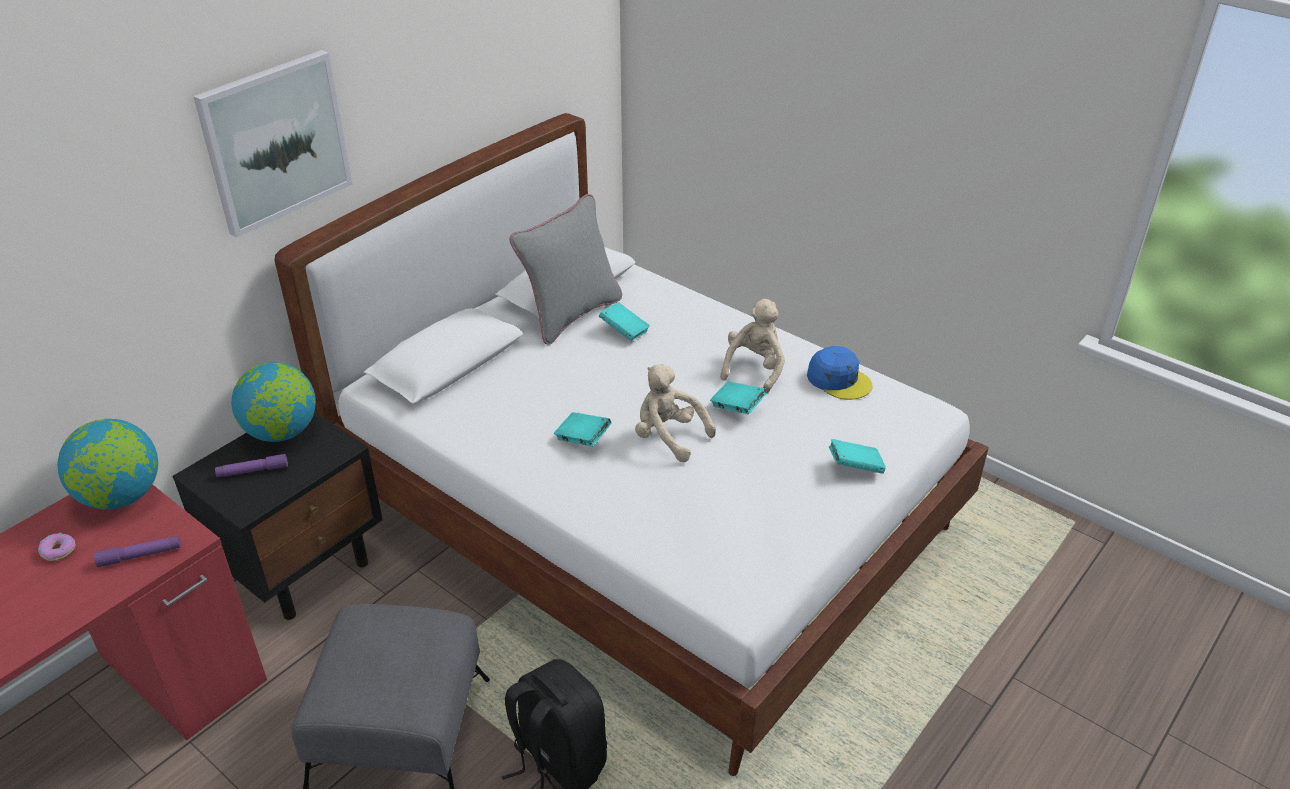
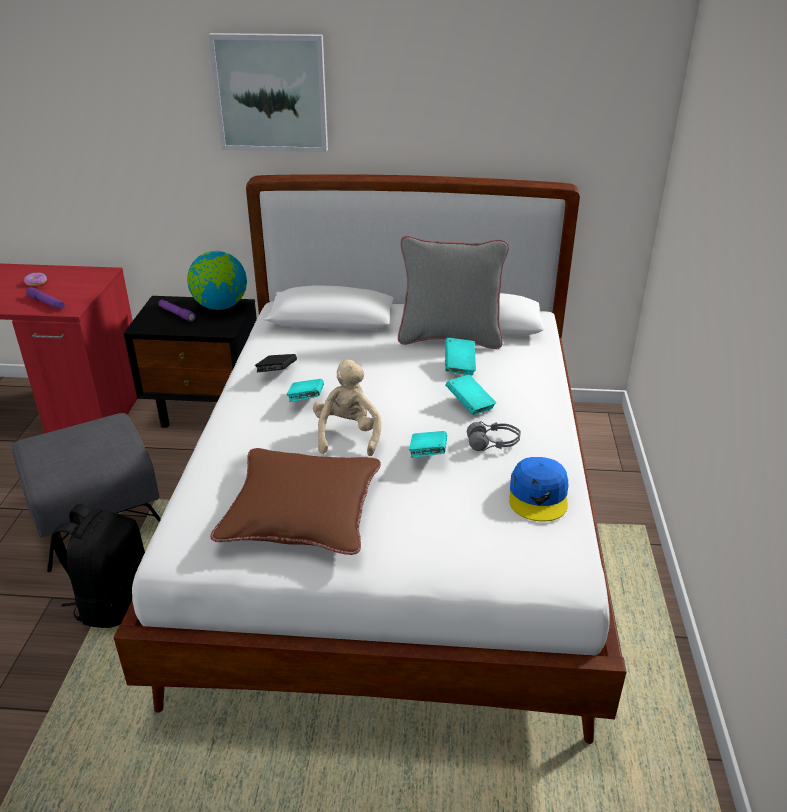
camera: 55 degrees right, 5 degrees down
globe [57,419,158,510] -> none
beige plush toy [720,299,785,393] -> grey headphones [467,421,521,451]
turquoise book [829,439,886,474] -> turquoise book moved to [445,375,496,415]
none -> brown pillow [210,448,381,555]
none -> black book [255,354,297,372]

